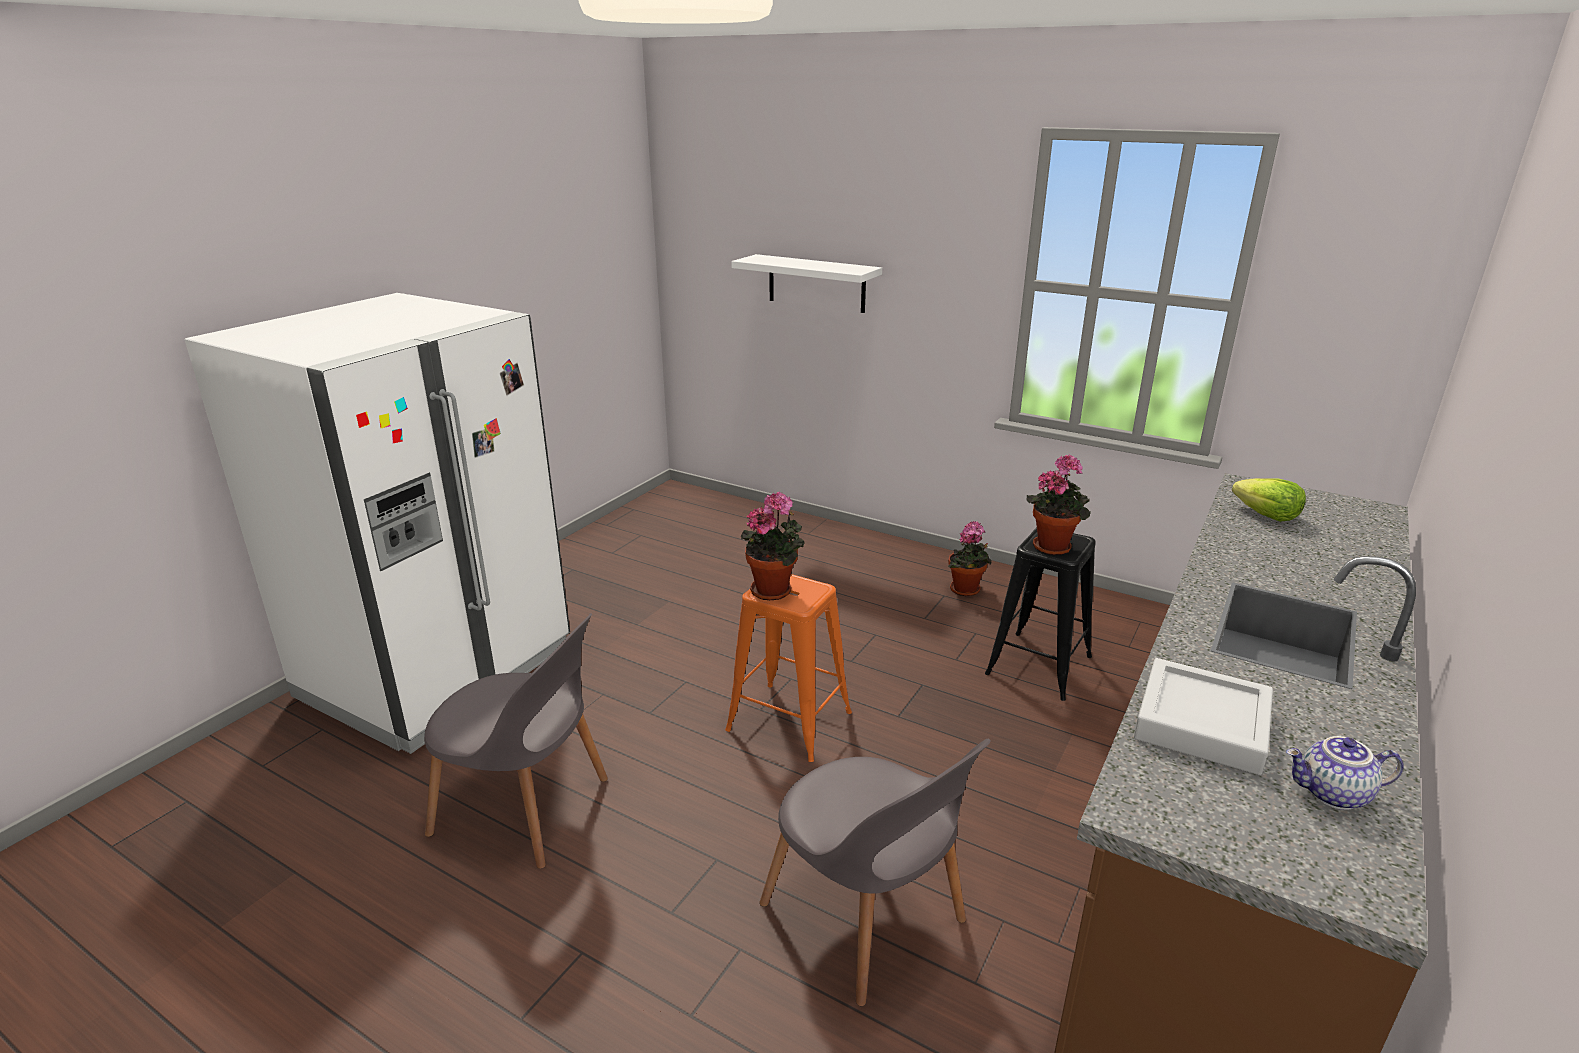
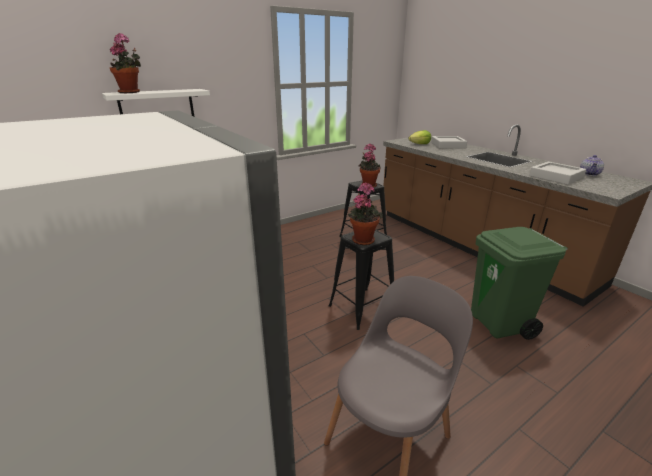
camera: 65 degrees left, 0 degrees up
orange stool [725,574,852,762] -> black stool [329,229,394,330]
grey chair [759,738,991,1006] -> green trash can [471,227,568,340]
potted plant [948,521,992,596] -> potted plant moved to [110,33,141,93]
none -> grey tray [431,136,467,148]

